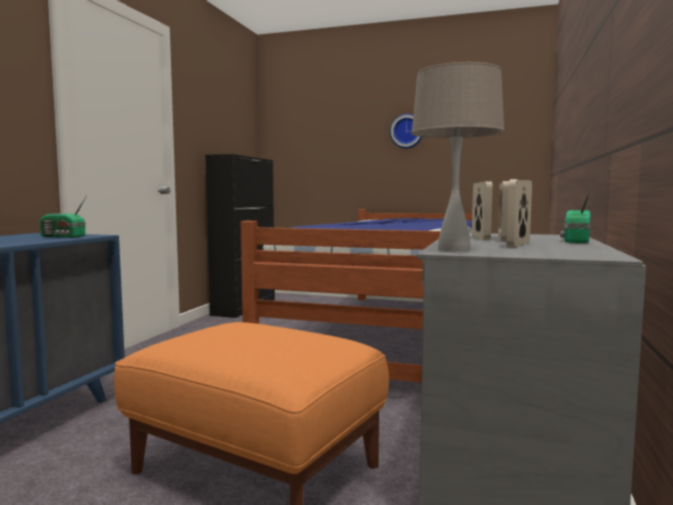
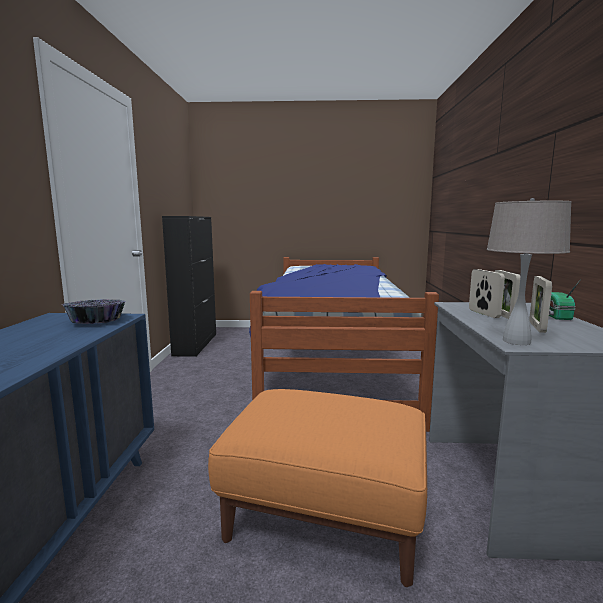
camera: 15 degrees left, 5 degrees up
radio [40,195,87,238] -> bowl [62,299,125,324]
wall clock [390,114,422,149] -> none

